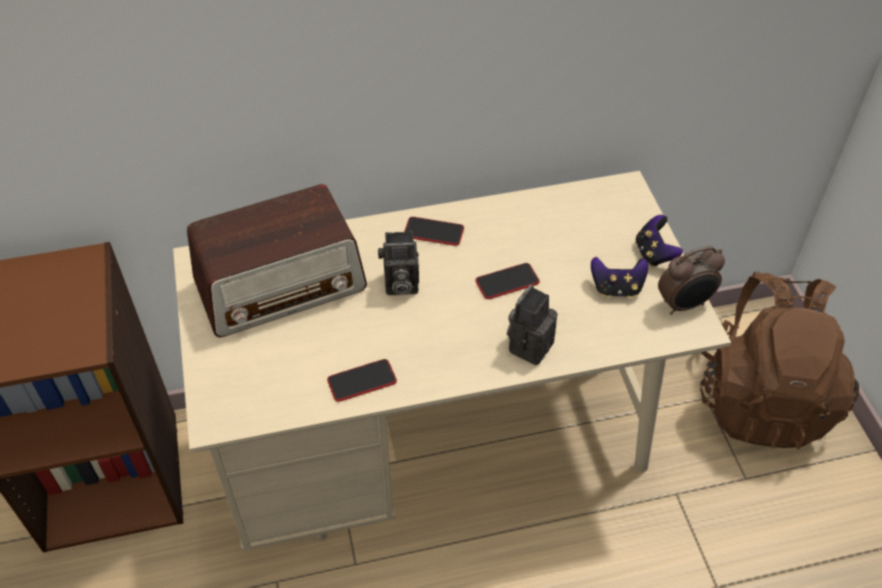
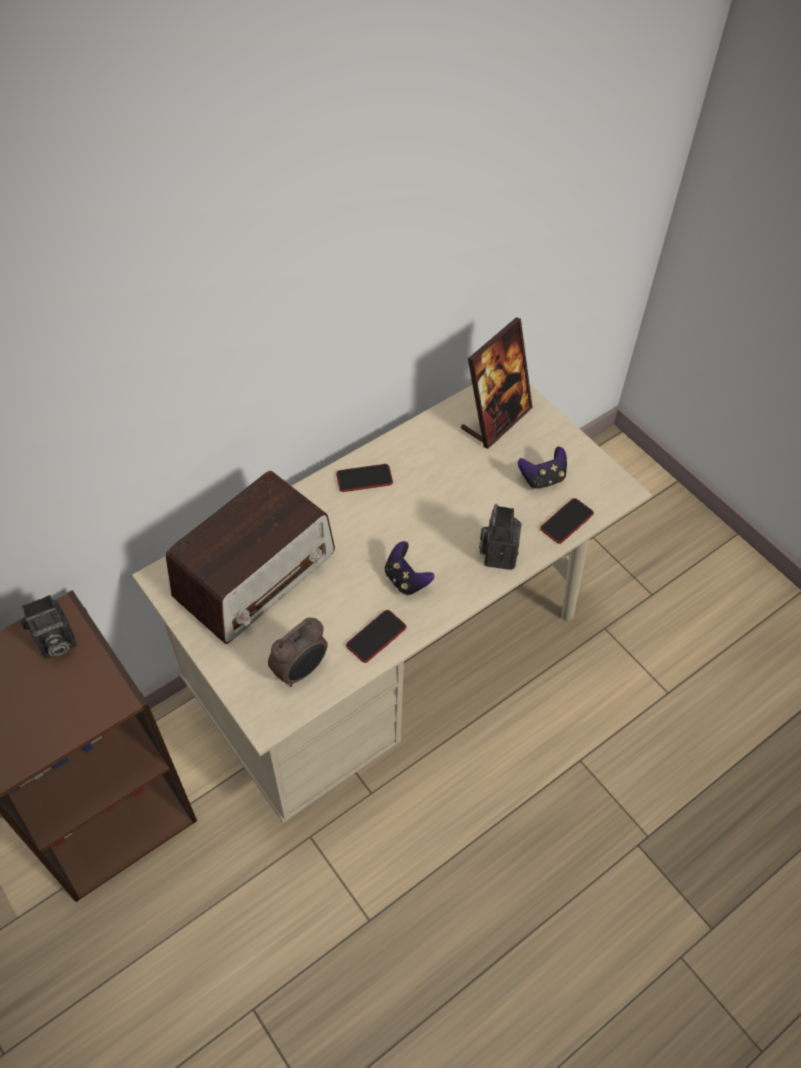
camera: 25 degrees left, 5 degrees up
camera [378,231,419,295] -> camera moved to [20,595,77,659]
phone [475,263,540,299] -> phone moved to [540,498,594,544]
game controller [635,215,683,267] -> game controller moved to [385,541,434,595]
alarm clock [658,246,725,315] -> alarm clock moved to [268,618,328,687]
brown backpack [700,271,859,449] -> none
none -> picture frame [461,317,533,449]

